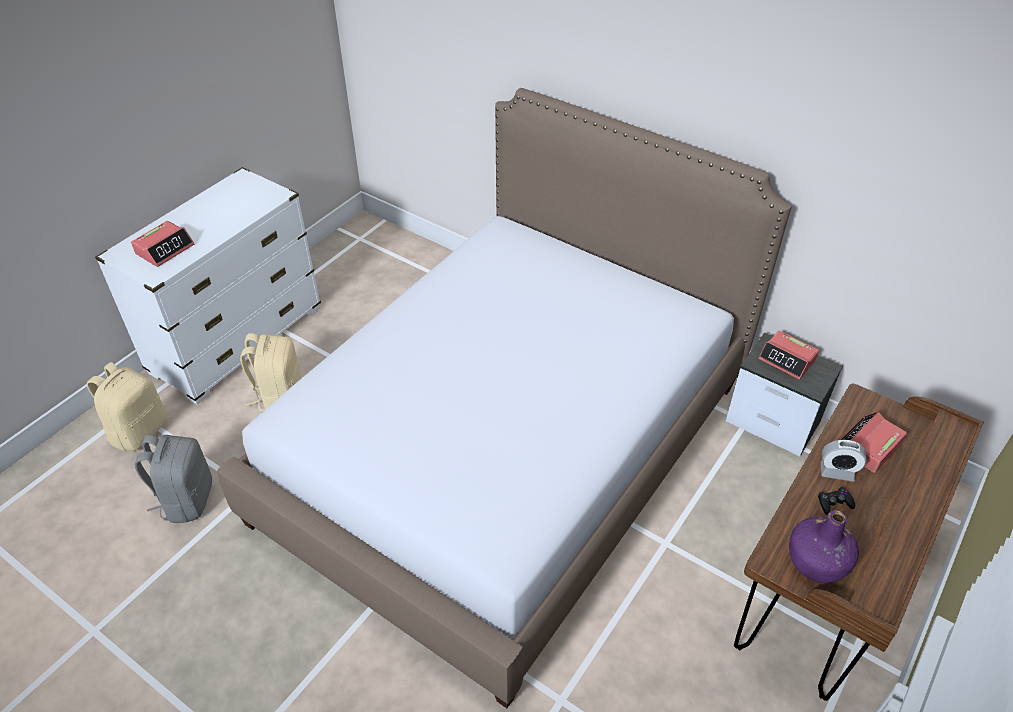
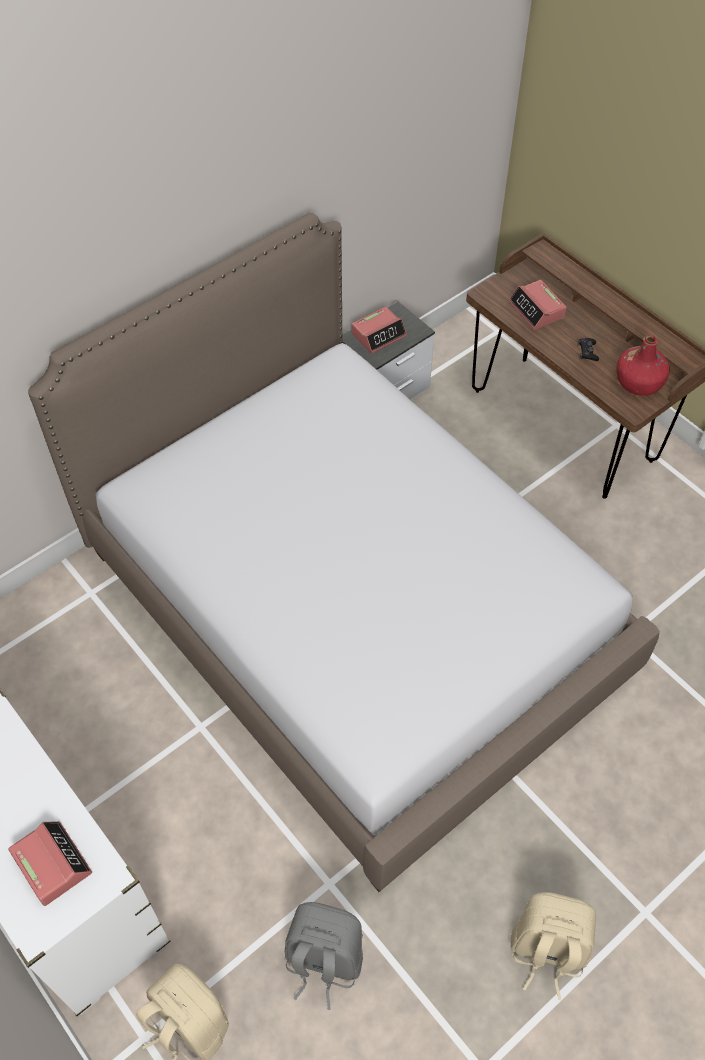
camera: 75 degrees left, 10 degrees up
beige backpack [240,333,302,412] -> beige backpack moved to [510,892,596,999]
purple bottle [789,510,859,583] -> red bottle [616,335,670,396]
alarm clock [821,440,867,482] -> none

